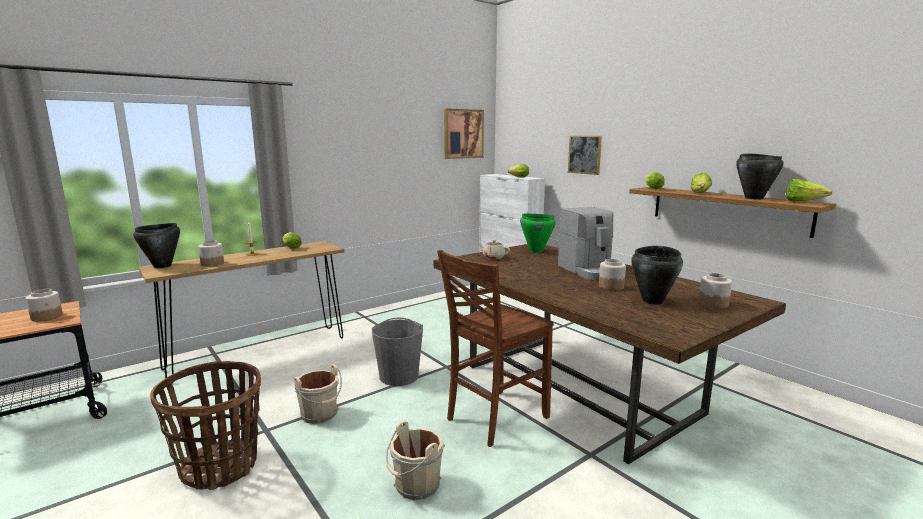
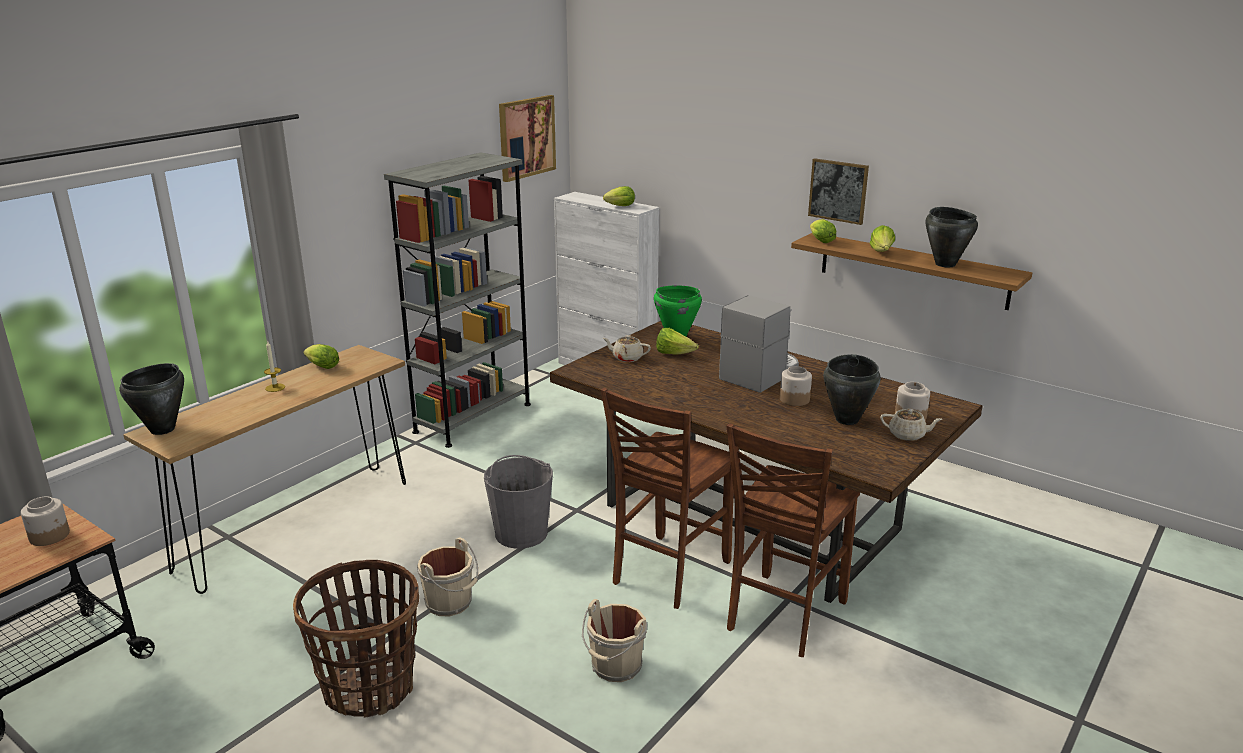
camera: 15 degrees left, 10 degrees up
jar [198,240,224,267] -> none
coffee machine [558,207,613,281] -> coffee machine turned 105 degrees counterclockwise [719,295,799,393]
picture [568,136,602,175] -> picture moved to [808,158,869,225]
lettuce [786,179,833,202] -> lettuce moved to [656,328,699,355]
none -> grey bookcase [384,153,531,448]
none -> brown chair [727,423,860,657]
none -> beige teapot [880,408,942,441]

